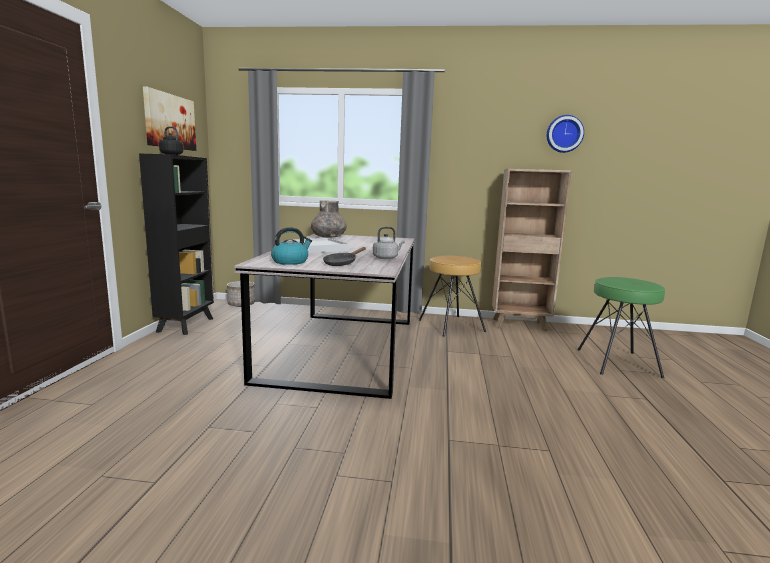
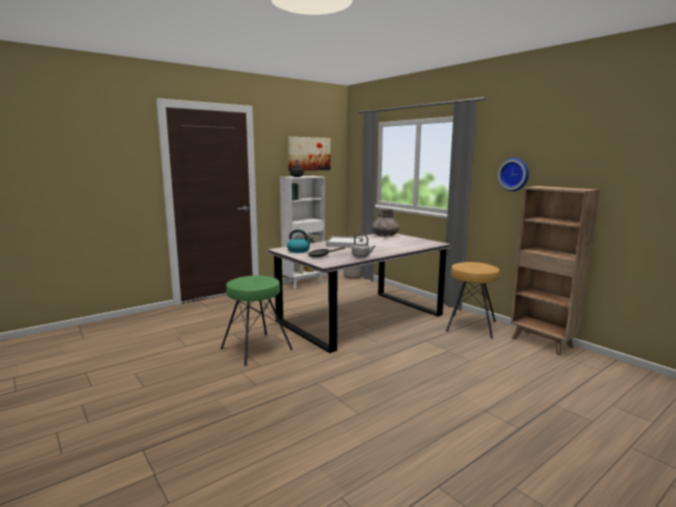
camera: 45 degrees right, 0 degrees up
black bookcase [139,153,214,335] -> white bookcase [280,176,325,289]
wall clock [547,115,584,153] -> wall clock moved to [498,158,529,191]
green stool [577,277,665,378] -> green stool moved to [220,276,293,366]

